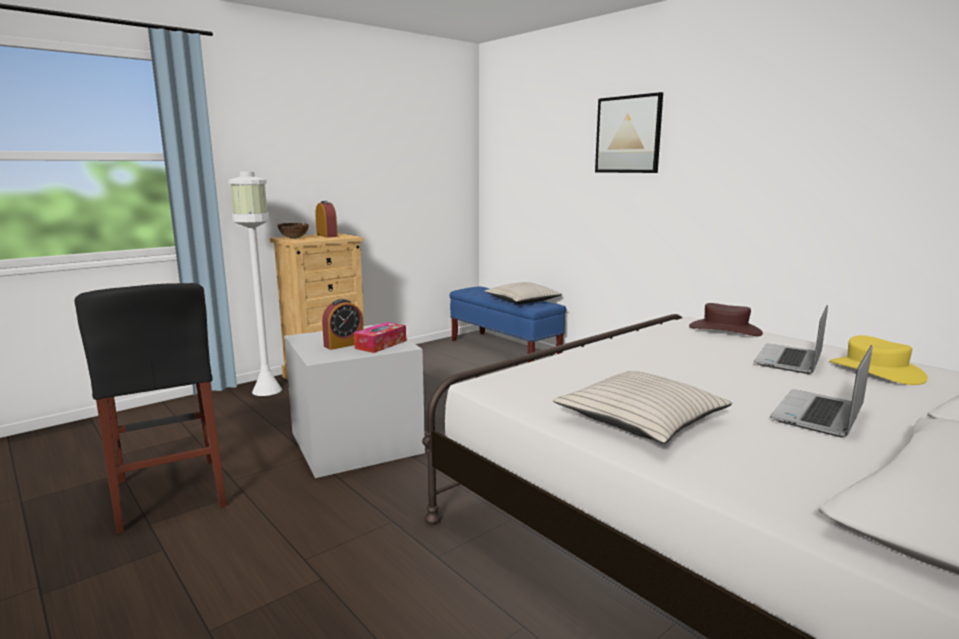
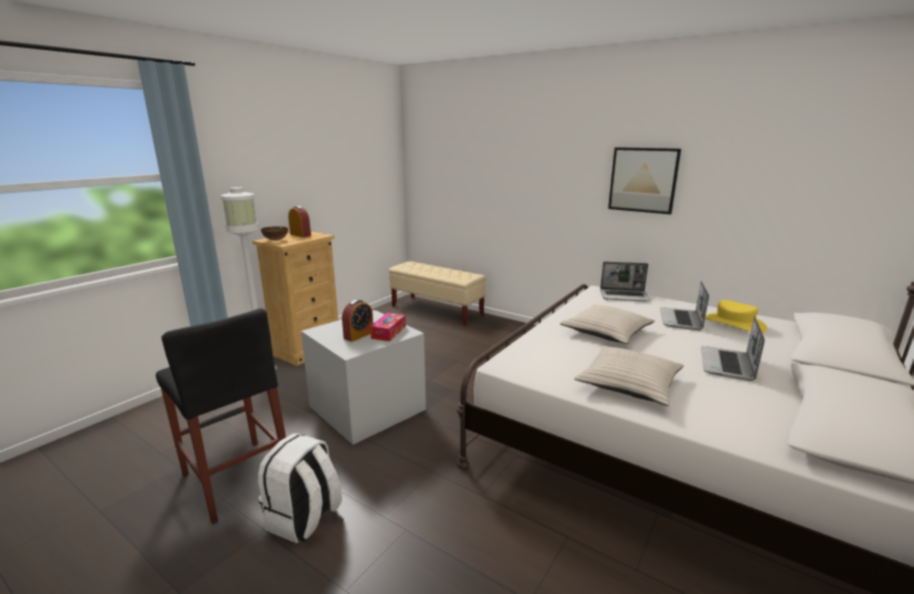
camera: 15 degrees left, 5 degrees up
blue bench [450,286,566,363] -> beige bench [389,261,486,325]
beige pillow [485,282,562,304] -> beige pillow moved to [560,305,654,344]
picture [595,92,663,173] -> picture moved to [608,147,681,215]
brown hat [689,303,763,336] -> laptop [600,262,651,302]
none -> white backpack [258,433,342,543]

